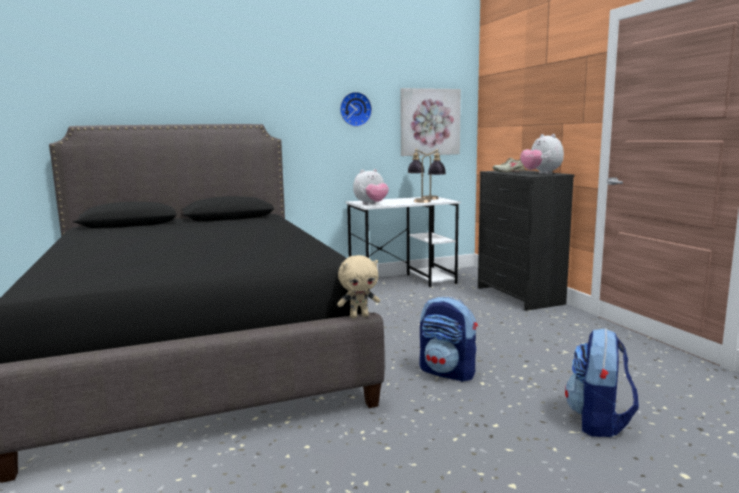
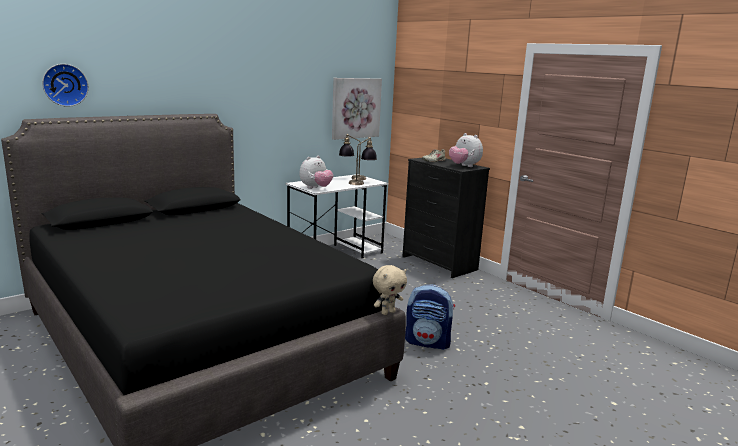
camera: 20 degrees left, 5 degrees up
wall clock [340,92,372,127] -> wall clock moved to [42,64,89,107]
backpack [565,328,639,437] -> none

